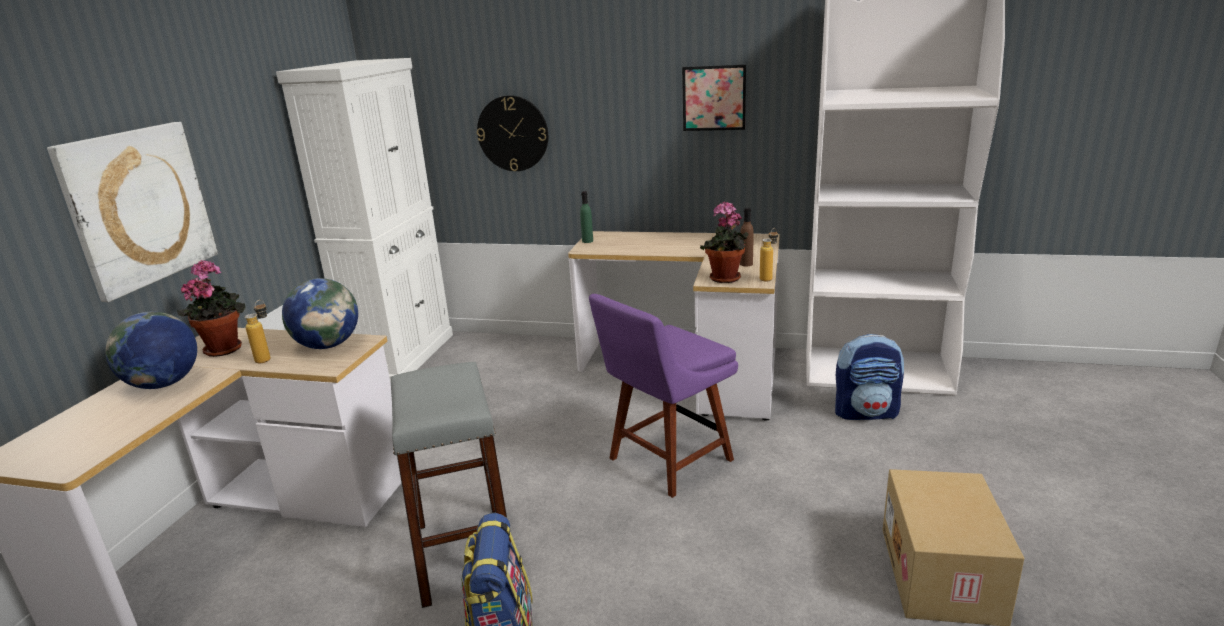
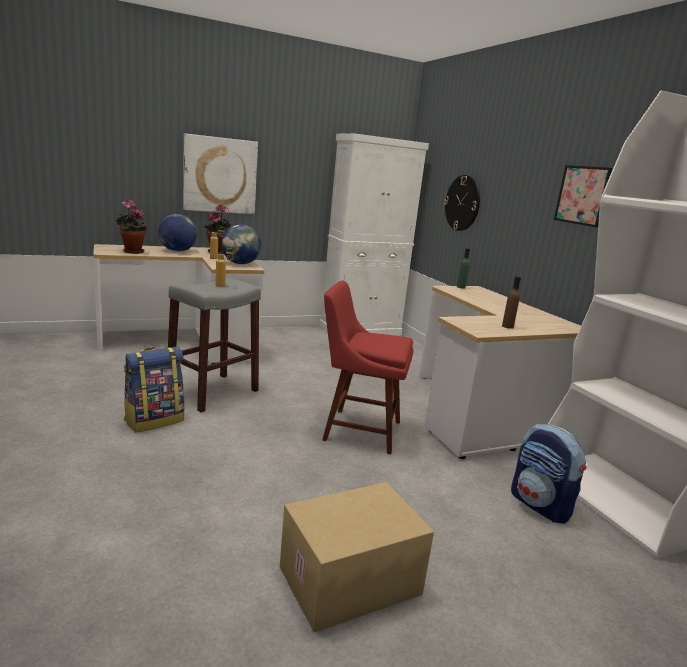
camera: 50 degrees right, 5 degrees down
purple chair [589,294,738,498] -> red chair [322,281,413,454]
potted plant [700,201,749,283] -> potted plant moved to [115,199,147,254]
bottle [760,228,778,282] -> bottle moved to [215,248,234,287]

